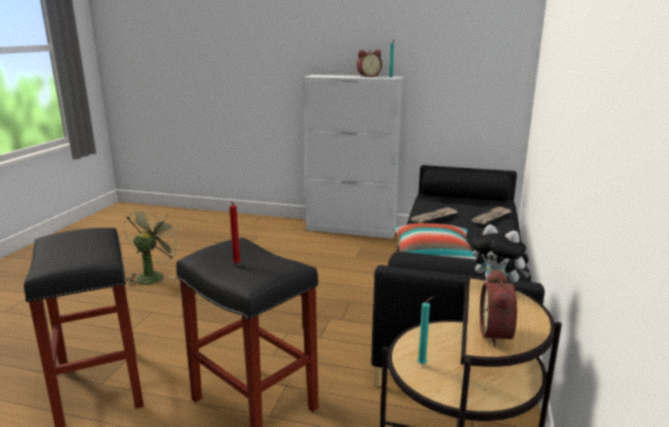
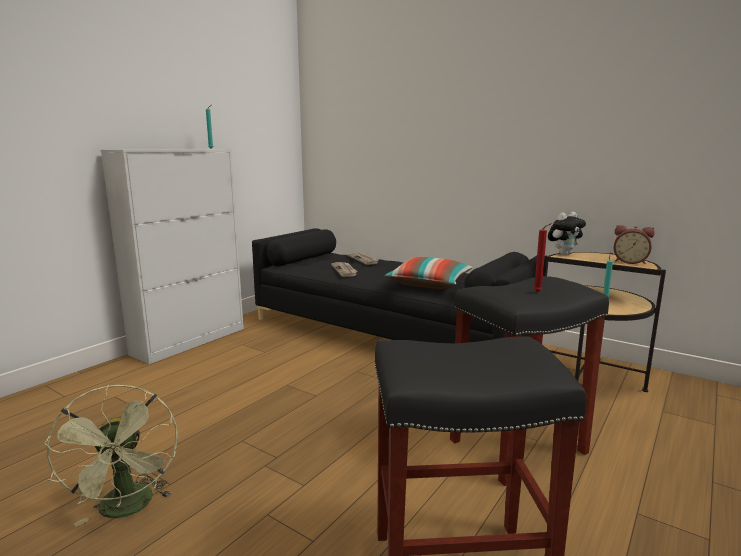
camera: 70 degrees left, 5 degrees down
green fan [124,207,182,287] -> green fan turned 150 degrees counterclockwise [44,385,178,527]
alarm clock [356,50,382,77] -> none

